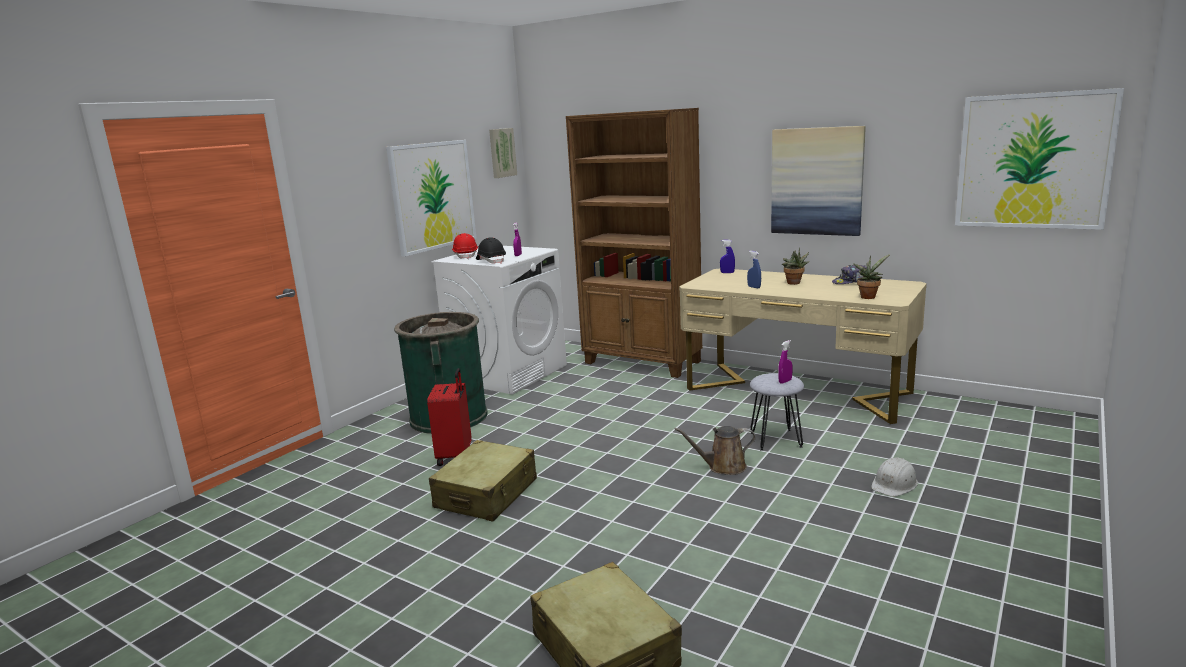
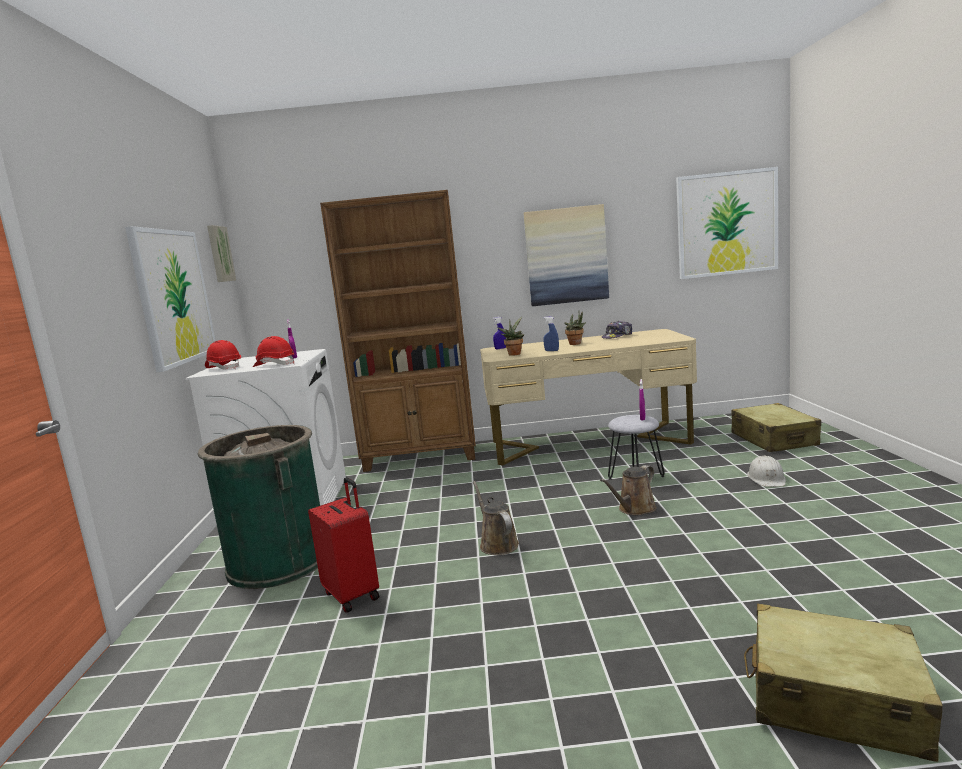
camera: 35 degrees left, 5 degrees down
beige suitcase [429,440,537,521] -> beige suitcase moved to [731,403,821,452]
black hard hat [476,237,506,264] -> red hard hat [253,336,295,367]
potted plant [853,254,890,299] -> potted plant moved to [498,317,524,356]
none -> brown watering can [473,481,519,555]

